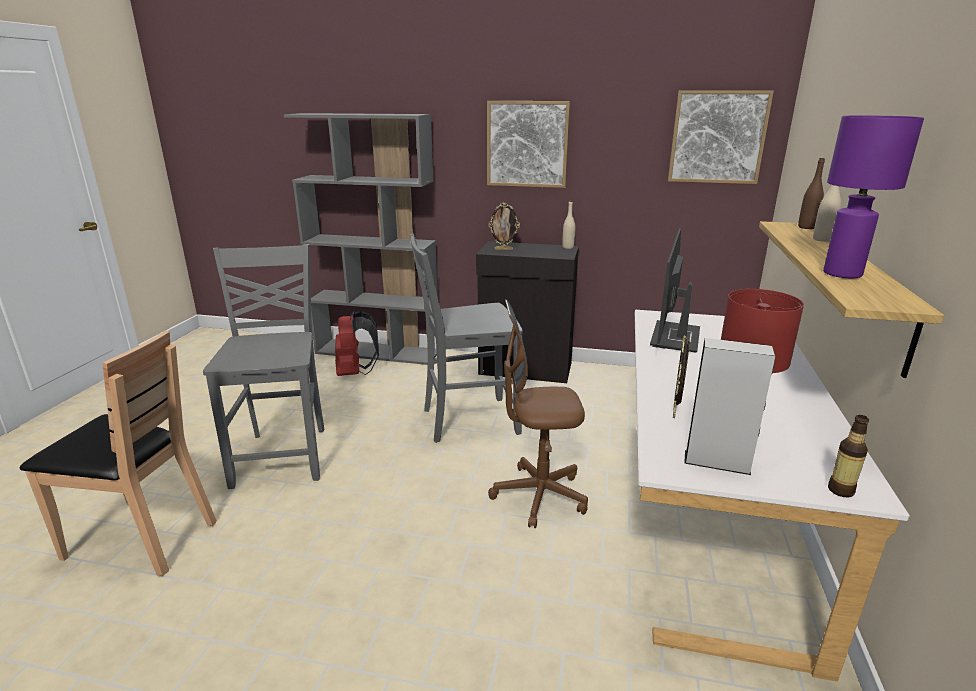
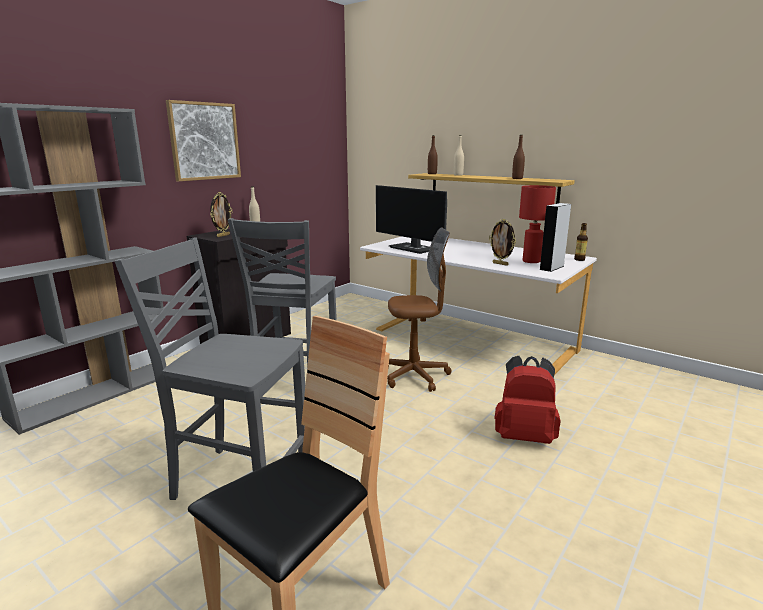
camera: 65 degrees left, 5 degrees down
red backpack [335,311,379,376] -> red backpack moved to [495,356,561,444]
brown office chair [488,299,588,528] -> brown office chair turned 120 degrees counterclockwise [387,227,451,392]
picture [668,90,774,184] -> none
purple table lamp [823,115,924,278] -> brown bottle [512,135,525,179]

